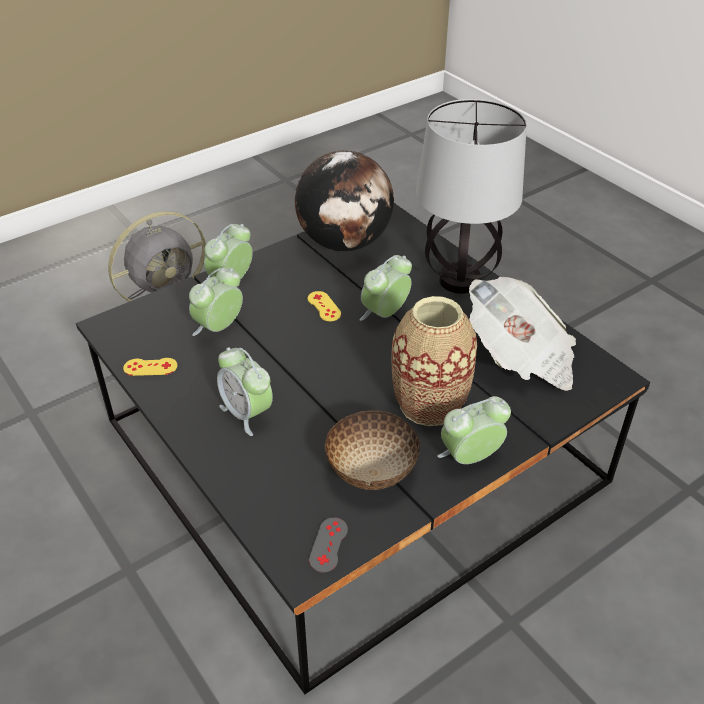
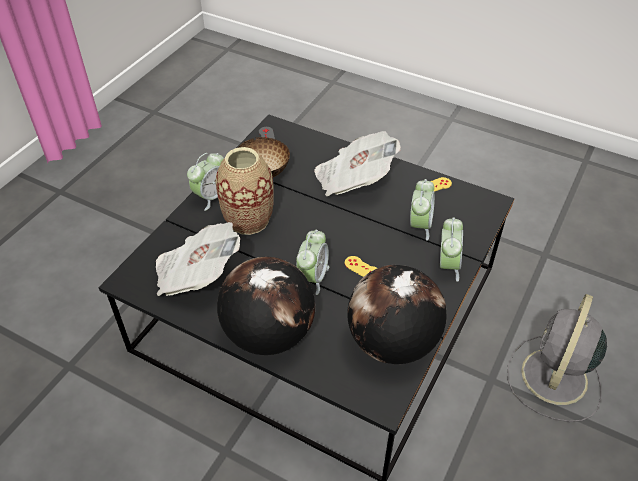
camera: 155 degrees right, 5 degrees up
alarm clock [217,347,273,436] -> newspaper [314,131,401,196]
table lamp [416,99,527,294] -> globe [217,257,315,355]

